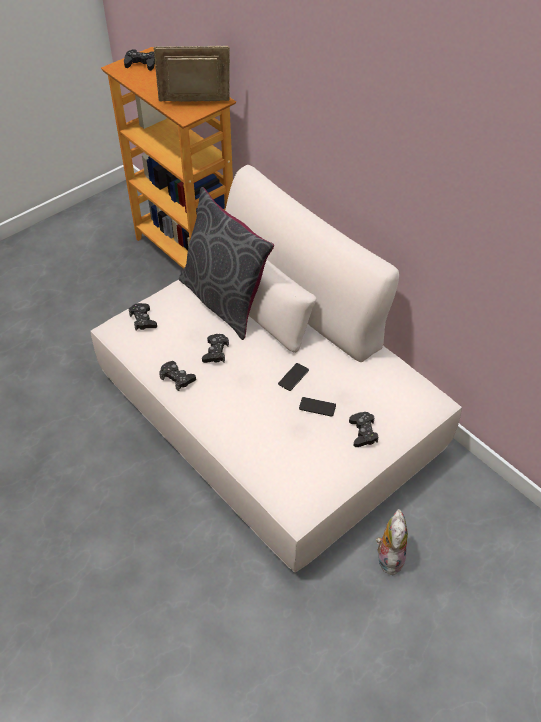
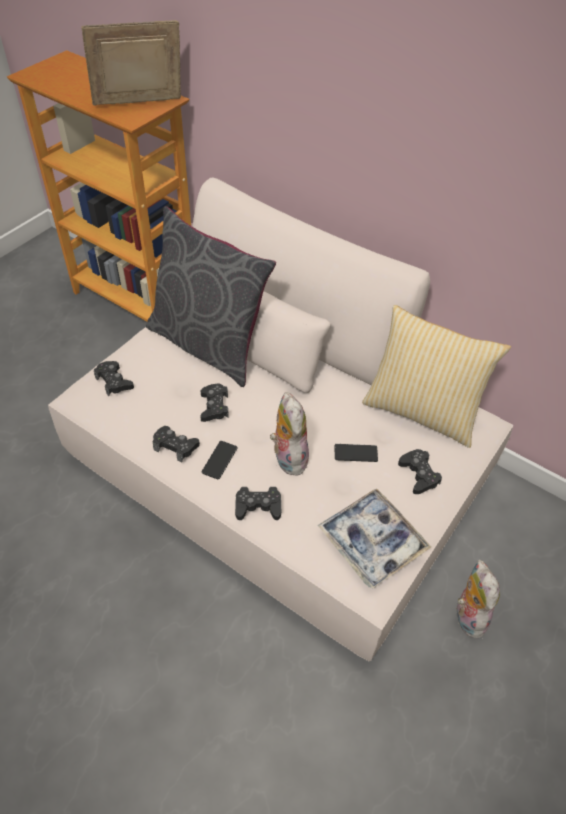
camera: 15 degrees left, 0 degrees up
black game controller [124,49,155,71] -> black game controller moved to [235,487,281,520]
phone [278,363,309,391] -> phone moved to [202,441,237,479]
none -> plush toy [270,392,309,476]
none -> tray [318,489,431,588]
none -> pillow [362,305,511,448]

